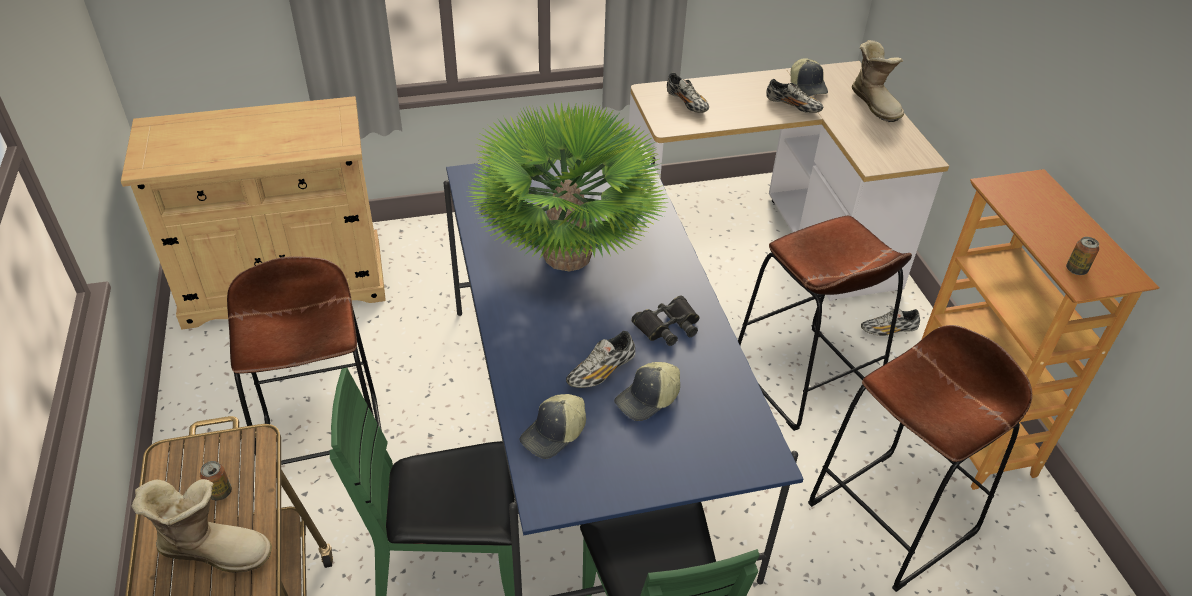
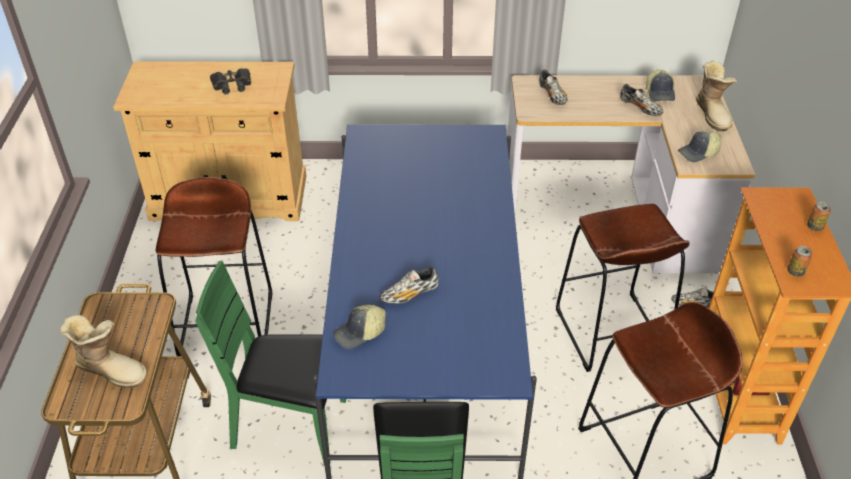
camera: 15 degrees right, 0 degrees up
can [200,461,232,501] -> can moved to [807,202,831,231]
potted plant [467,101,669,271] -> none
cap [614,362,680,421] -> cap moved to [678,131,722,162]
black binoculars [632,295,700,346] -> black binoculars moved to [210,68,251,94]

